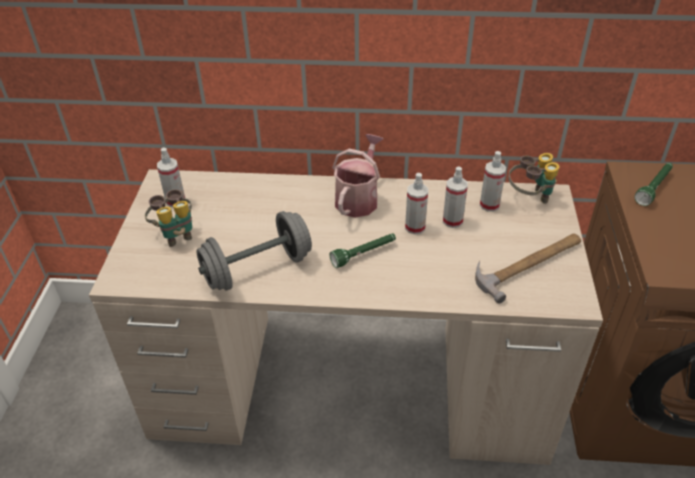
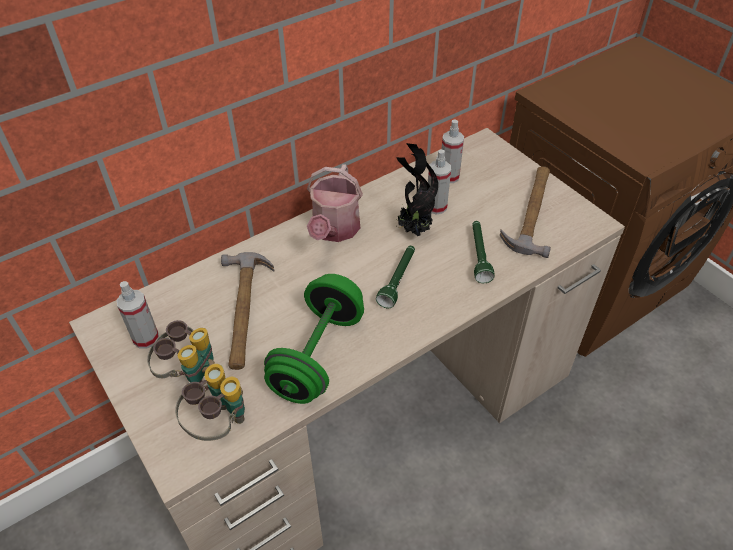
camera: 40 degrees left, 5 degrees up
grey dumbbell [197,211,312,291] -> green dumbbell [264,274,364,404]
watering can [332,134,383,218] -> watering can turned 150 degrees counterclockwise [307,164,363,242]
spray bottle [405,173,428,234] -> potted plant [396,143,438,236]
binoculars [508,153,559,204] -> binoculars moved to [175,364,245,441]
green flashlight [635,163,673,206] -> green flashlight moved to [472,221,495,283]
none -> hammer [221,252,274,370]

